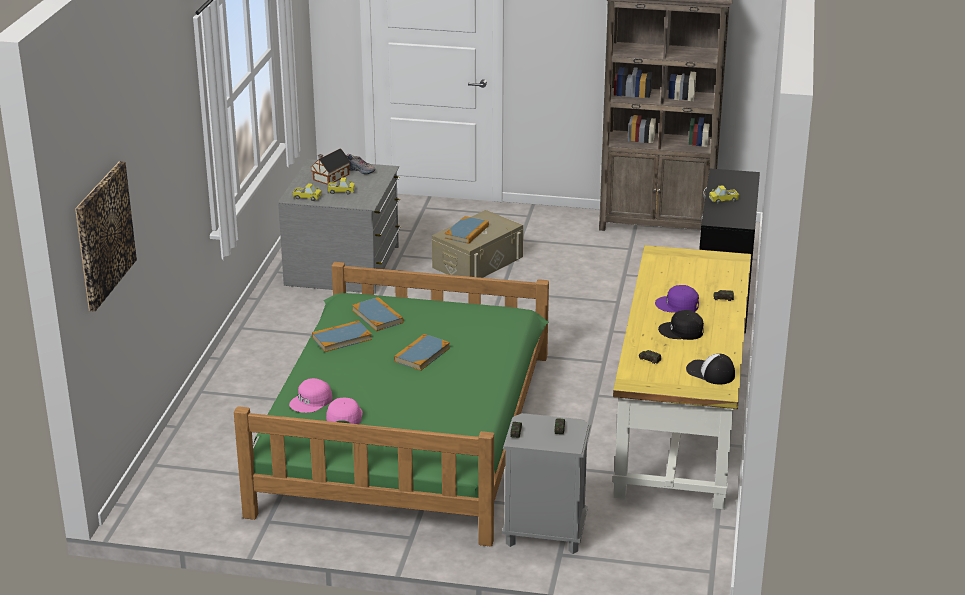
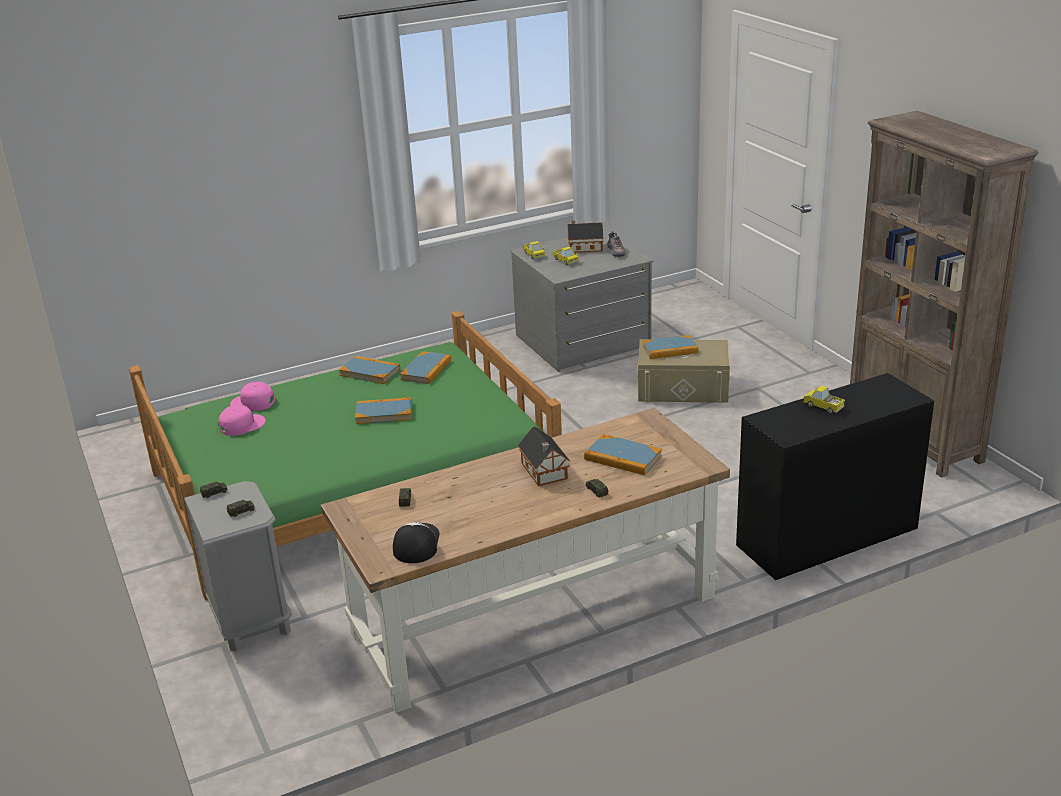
camera: 55 degrees right, 0 degrees up
picture [75,161,137,312] -> none
yellow desk [613,245,751,510] -> brown desk [321,408,730,713]
purple cap [655,285,699,313] -> toy house [518,427,570,486]
black cap [658,310,704,340] -> none
none -> book [584,434,662,475]

